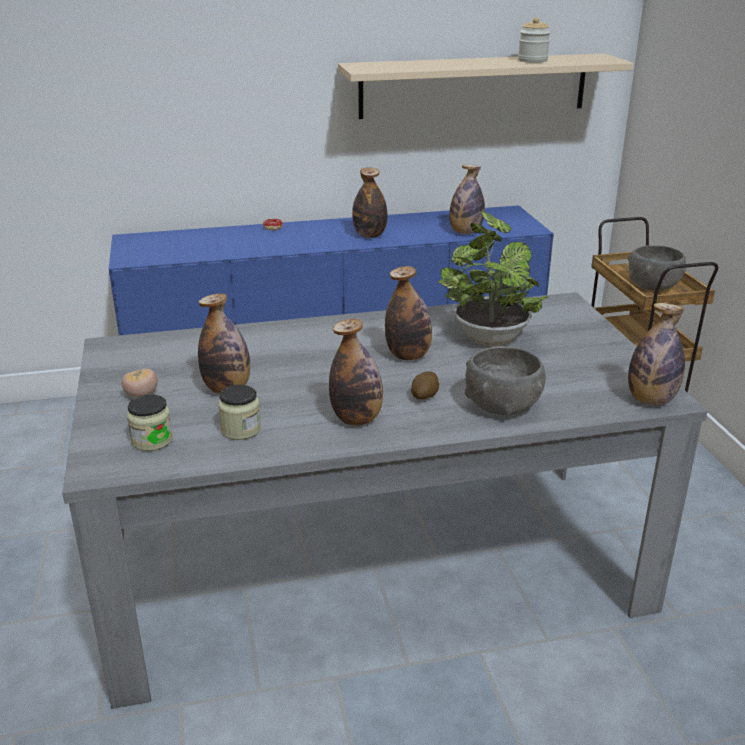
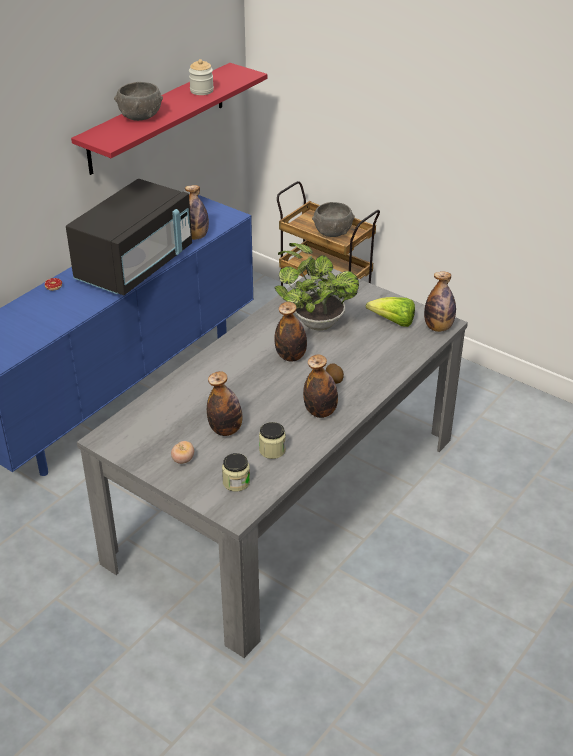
camera: 40 degrees left, 10 degrees up
beige shelf [338,53,634,119] -> red shelf [71,63,267,175]
bottle [352,167,387,238] -> black microwave [66,179,192,295]
grey bowl [465,346,546,415] -> grey bowl moved to [114,82,163,121]
none -> lettuce [366,297,415,327]

